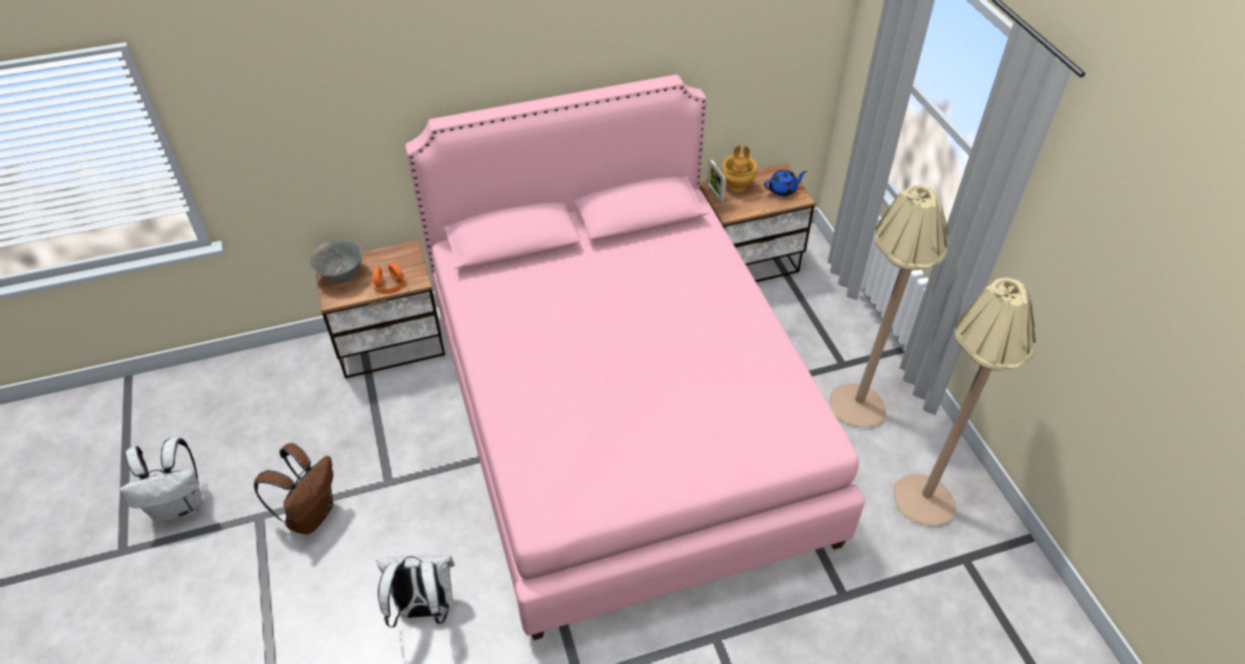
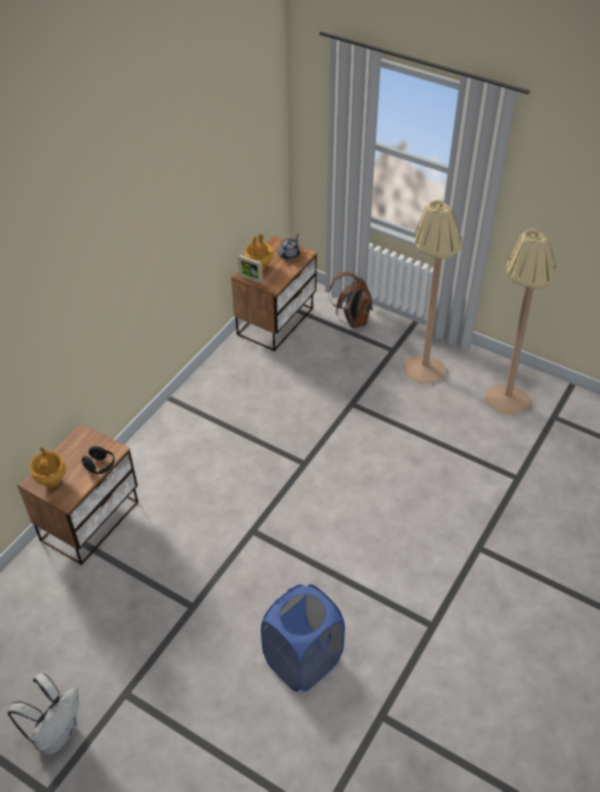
camera: 40 degrees left, 0 degrees up
brown backpack [254,443,333,535] -> brown backpack moved to [328,272,373,328]
grey bowl [309,239,363,282] -> brown vase [30,447,66,487]
orange headphones [372,263,406,294] -> black headphones [81,446,115,474]
white backpack [376,555,455,628] -> blue laundry basket [261,584,345,692]
pink bed [405,74,865,640] -> none
blue teapot [764,170,807,196] -> grey teapot [278,234,300,260]

